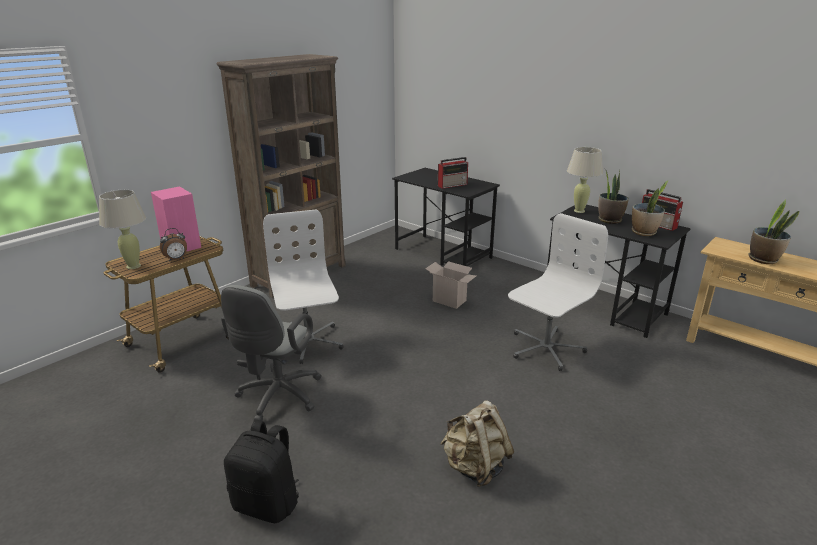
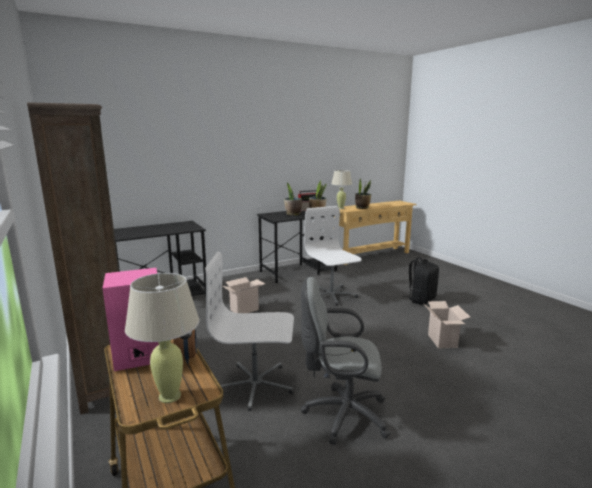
camera: 70 degrees left, 10 degrees down
grey office chair [221,285,321,421] -> grey office chair turned 150 degrees clockwise [301,277,391,445]
black backpack [224,420,299,523] -> black backpack moved to [402,257,439,305]
radio [438,157,468,189] -> none
beige backpack [440,400,514,487] -> cardboard box [424,301,470,348]
beige table lamp [567,147,603,213] -> beige table lamp moved to [331,170,352,209]

